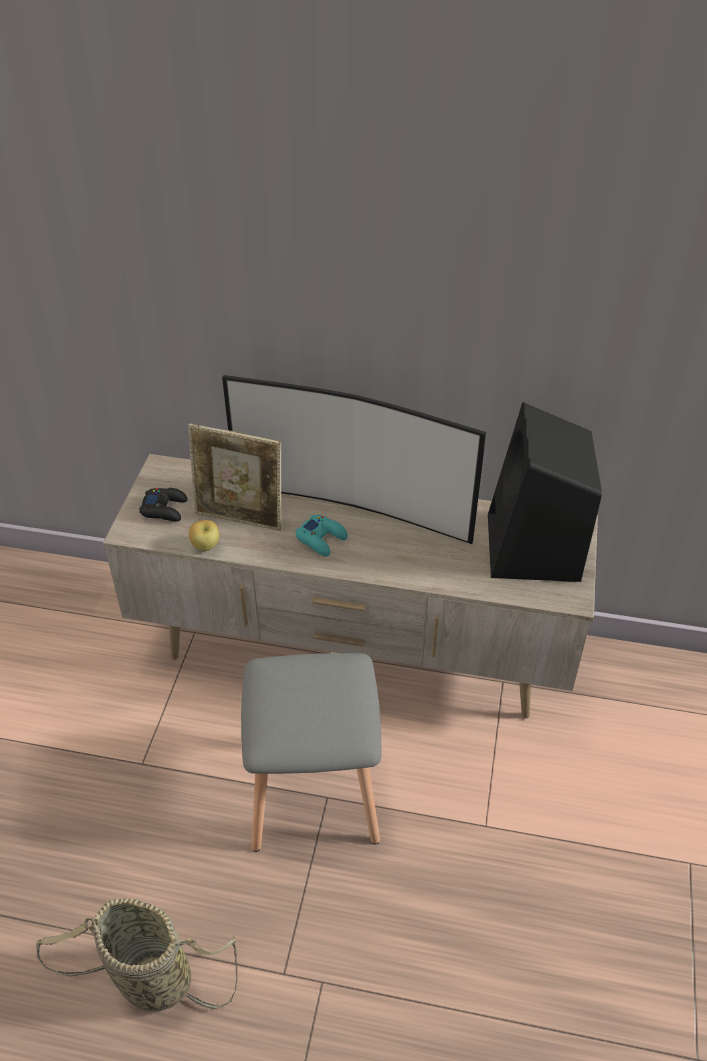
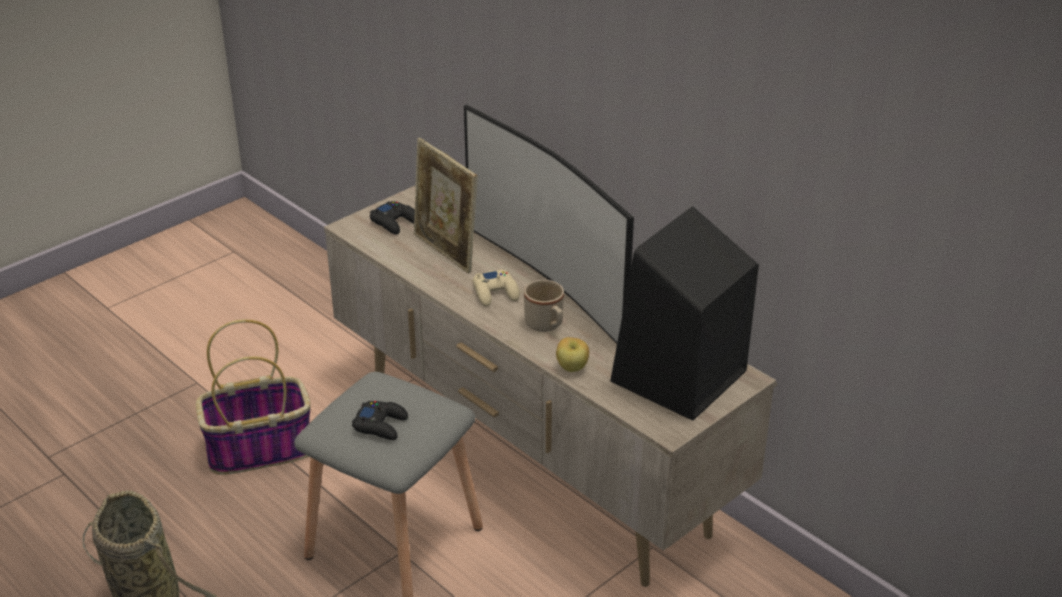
camera: 35 degrees right, 10 degrees down
apple [189,520,219,551] -> apple moved to [556,337,589,372]
turquoise game controller [296,515,348,557] -> beige game controller [473,269,520,307]
none -> basket [196,319,311,475]
none -> black game controller [352,401,408,440]
none -> beige mug [524,280,564,332]

